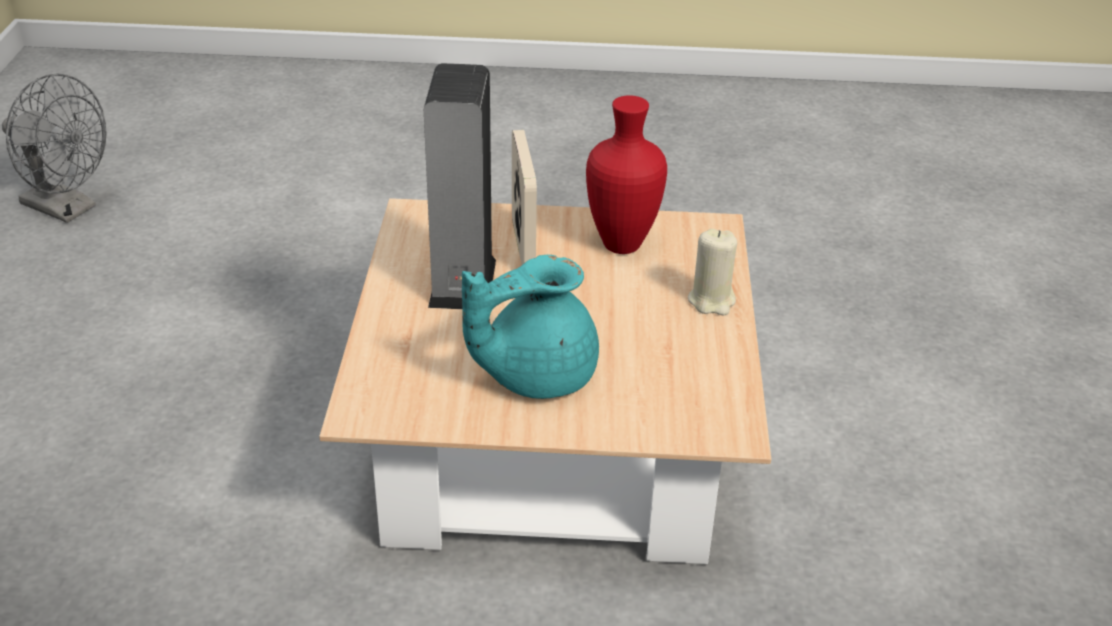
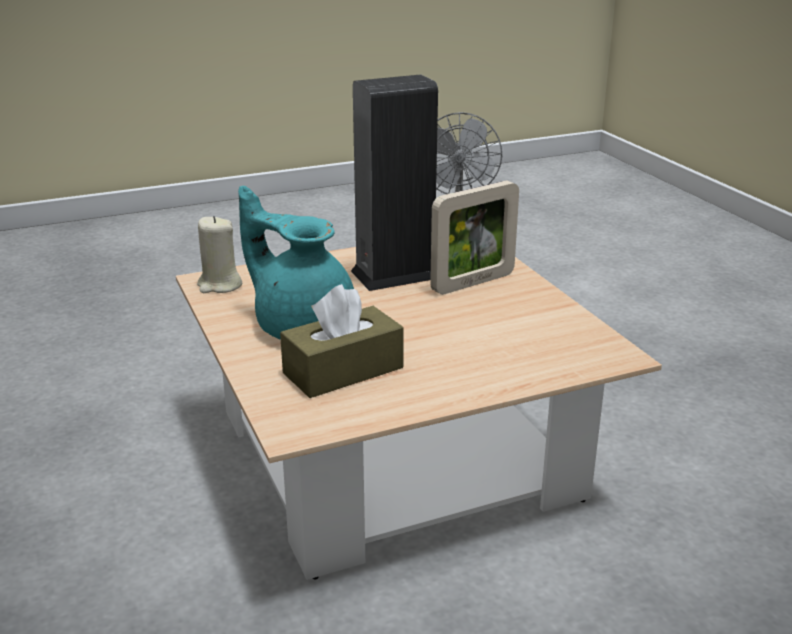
camera: 65 degrees right, 10 degrees down
red vase [586,95,667,254] -> none
beige candle [688,229,737,315] -> beige candle moved to [197,216,242,293]
none -> brown tissue box [280,284,404,398]

